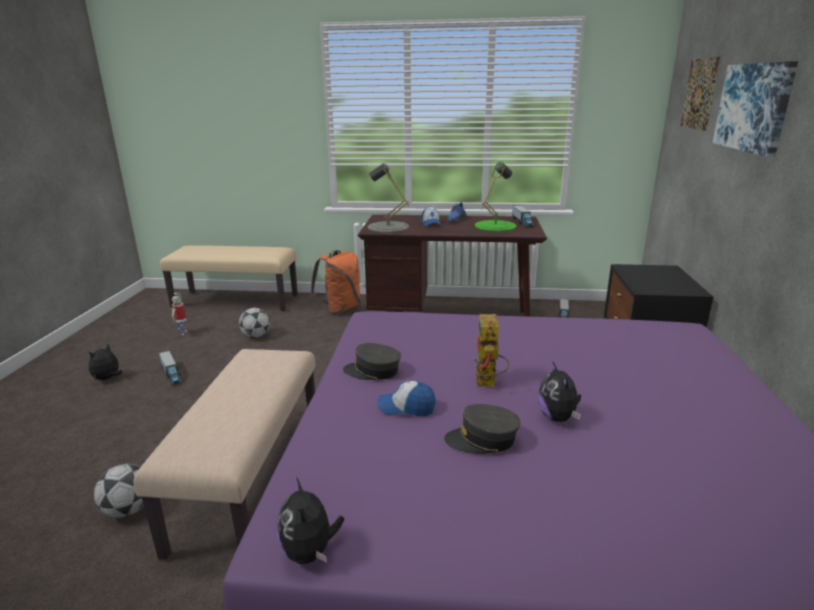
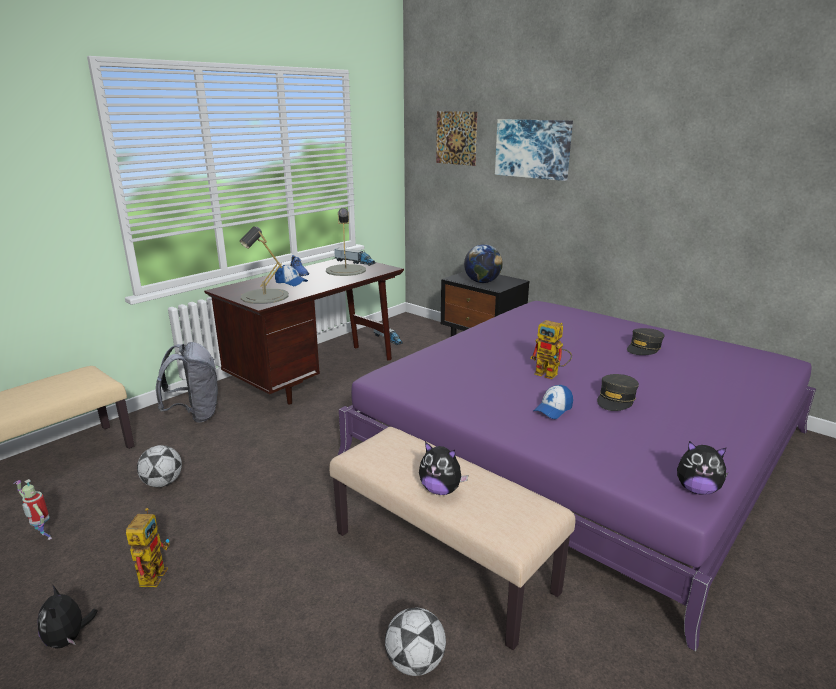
camera: 55 degrees left, 0 degrees up
toy truck [159,351,182,386] -> toy robot [126,508,170,587]
orange backpack [310,250,361,314] -> grey backpack [156,342,218,423]
grey cap [343,343,401,380] -> grey cap moved to [627,328,664,355]
green table lamp [474,162,517,231] -> grey table lamp [326,208,366,276]
plush toy [538,362,581,422] -> plush toy moved to [419,442,468,495]
none -> globe [464,244,503,283]

